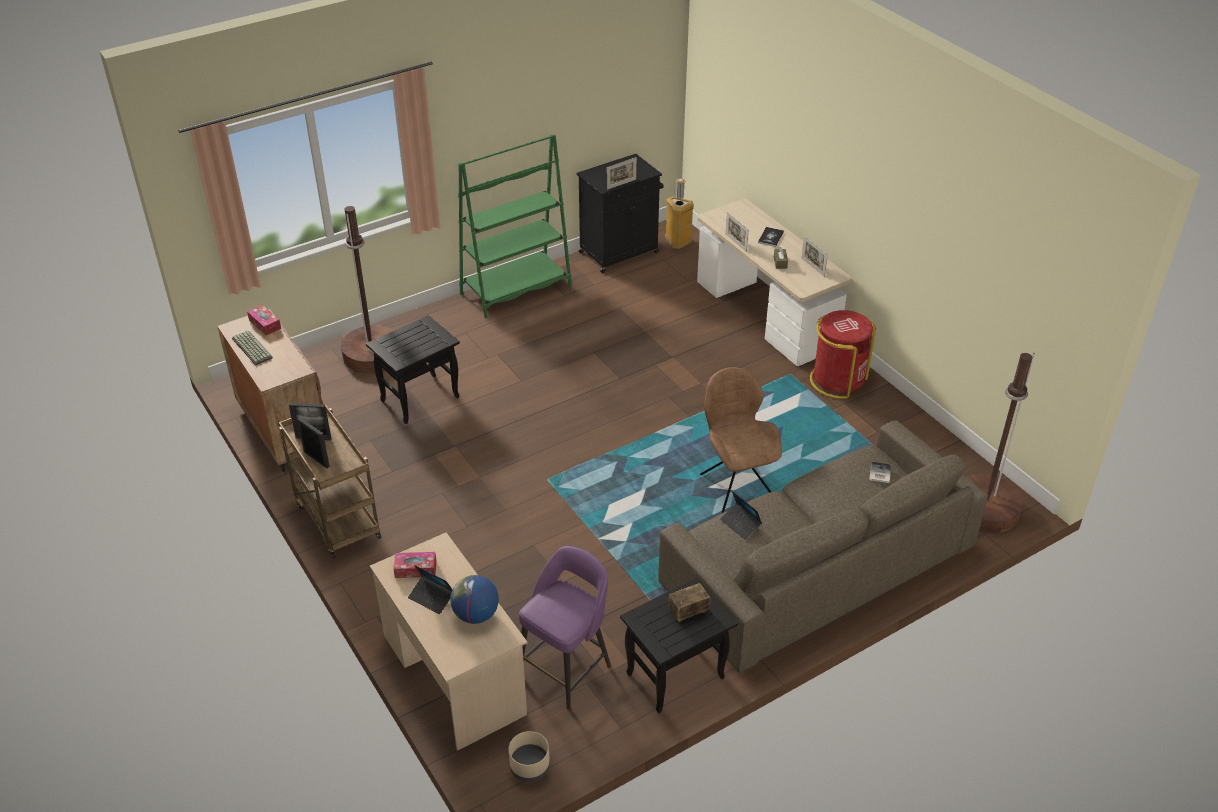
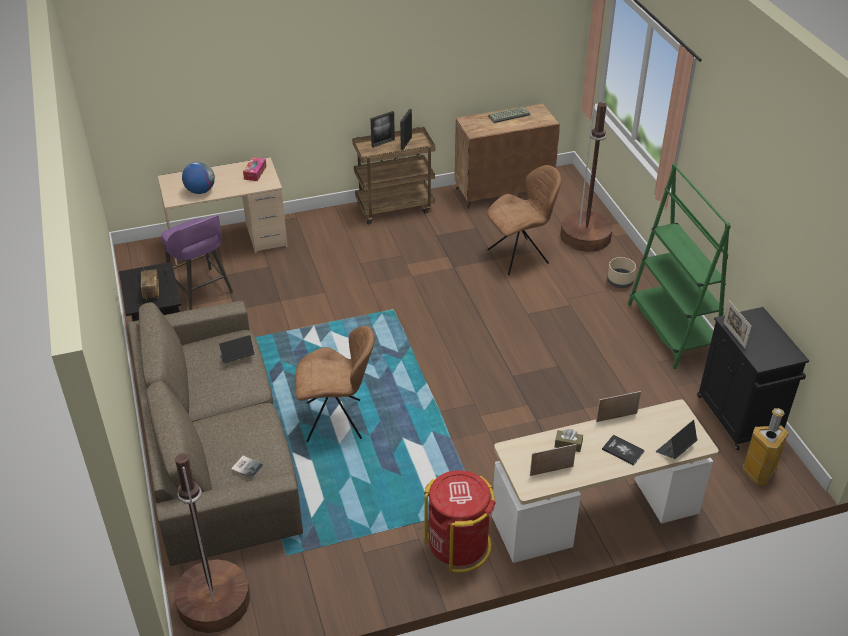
camera: 105 degrees right, 0 degrees up
tissue box [247,305,281,335] -> none
black side table [366,315,460,424] -> brown chair [487,165,562,275]
laptop [408,565,453,614] -> laptop moved to [656,420,698,459]
beige planter [509,731,550,782] -> beige planter moved to [607,257,636,288]

